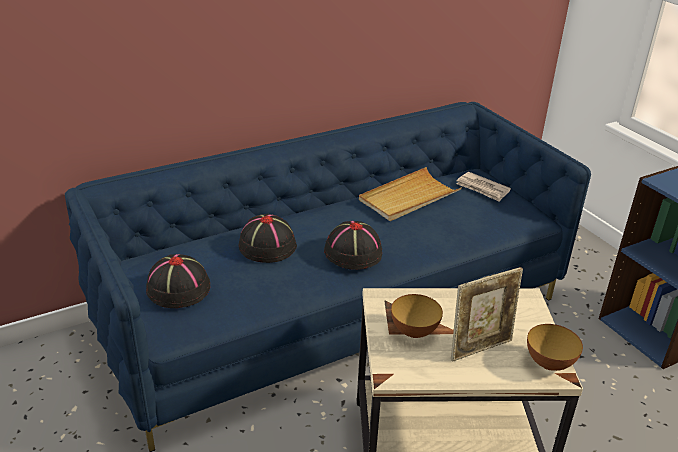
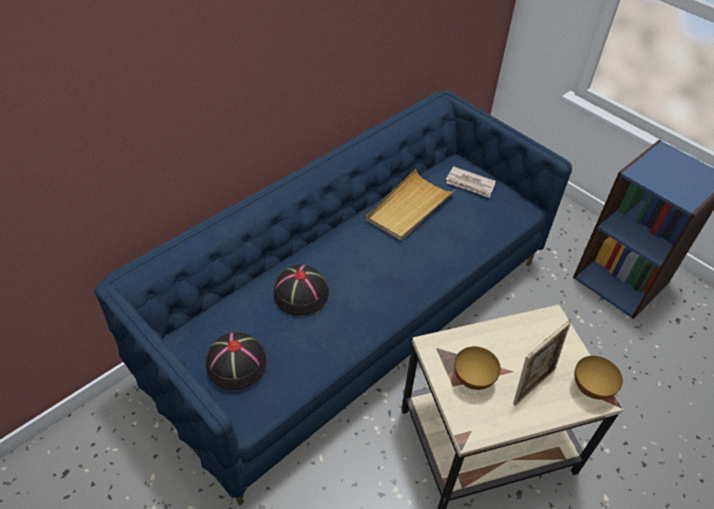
camera: 15 degrees left, 15 degrees up
black hat [324,221,382,270] -> none

